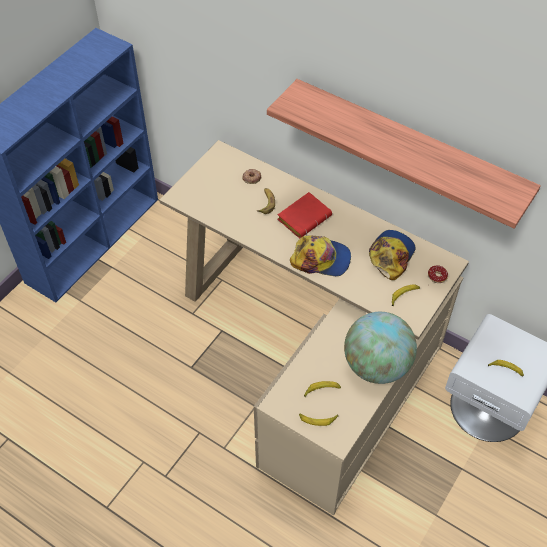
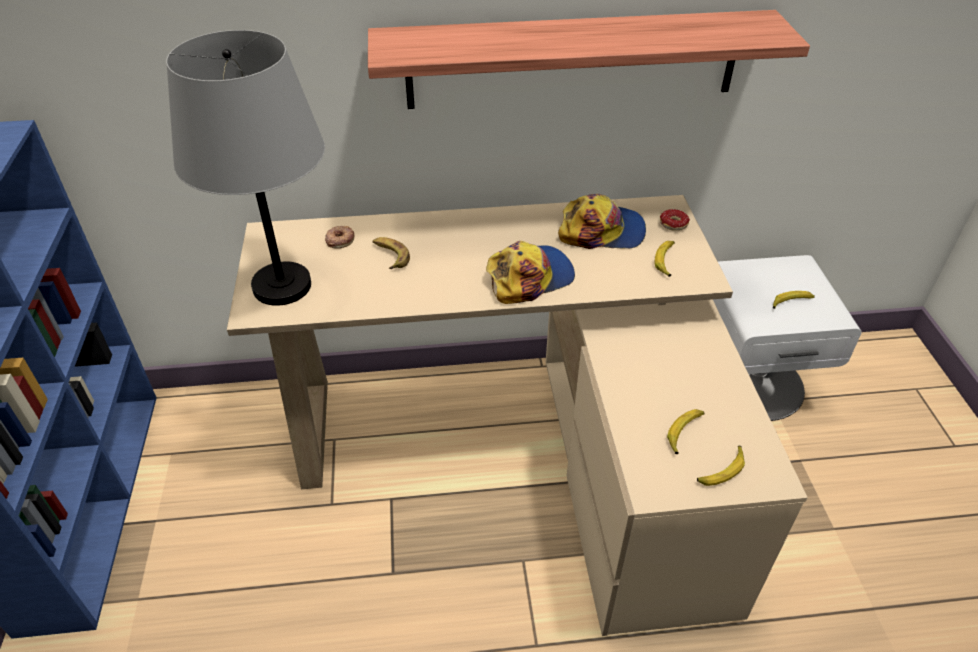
camera: 40 degrees left, 10 degrees down
red book [277,192,332,238] -> none
globe [344,312,417,384] -> none
cap [369,230,416,280] -> cap turned 105 degrees clockwise [558,194,646,249]
none -> grey table lamp [166,30,325,306]

